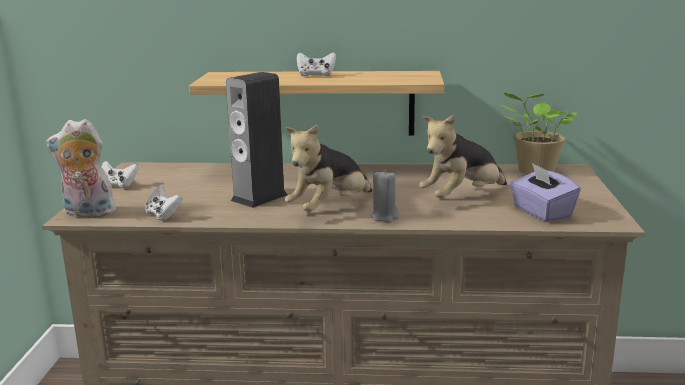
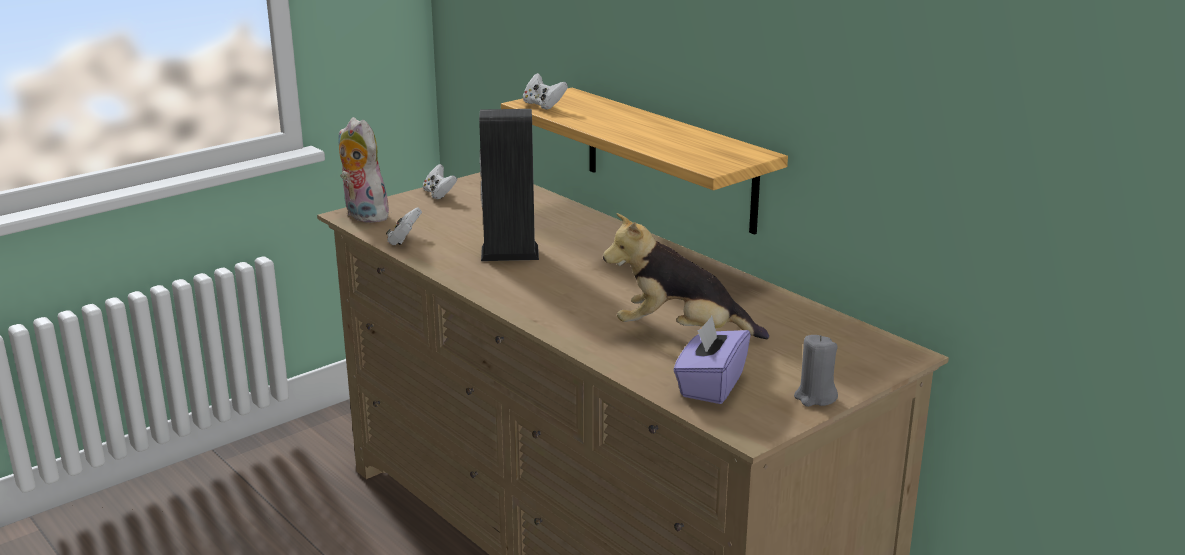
camera: 45 degrees right, 5 degrees up
plush toy [285,124,372,212] -> none
white game controller [297,52,336,76] -> white game controller moved to [523,73,568,110]
grey candle [370,170,399,223] -> grey candle moved to [794,335,838,407]
potted plant [498,92,577,174] -> none

